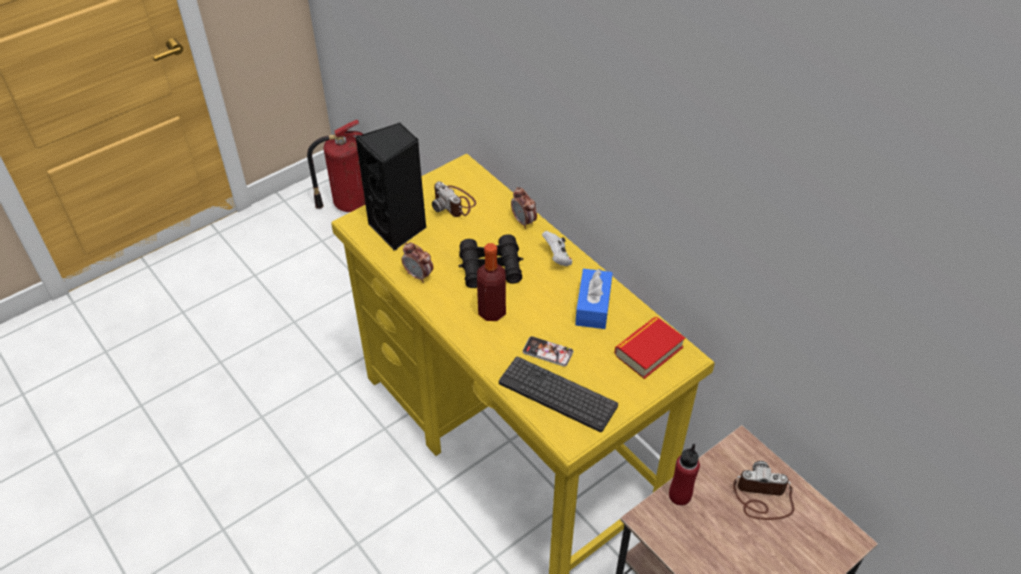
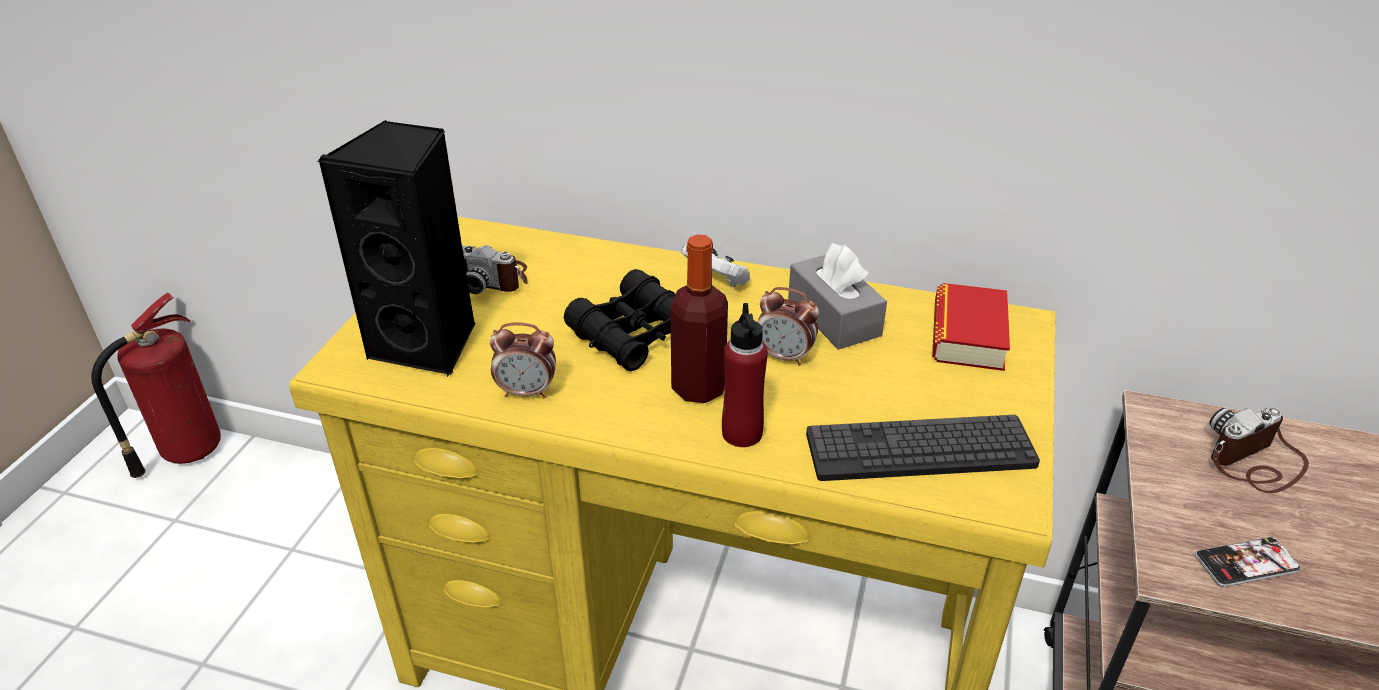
camera: 35 degrees left, 10 degrees down
alarm clock [511,187,537,229] -> alarm clock moved to [757,287,819,366]
phone [522,336,573,367] -> phone moved to [1195,537,1301,587]
blue tissue box [575,269,613,329] -> grey tissue box [788,243,887,350]
red bottle [669,444,700,505] -> red bottle moved to [722,303,768,447]

